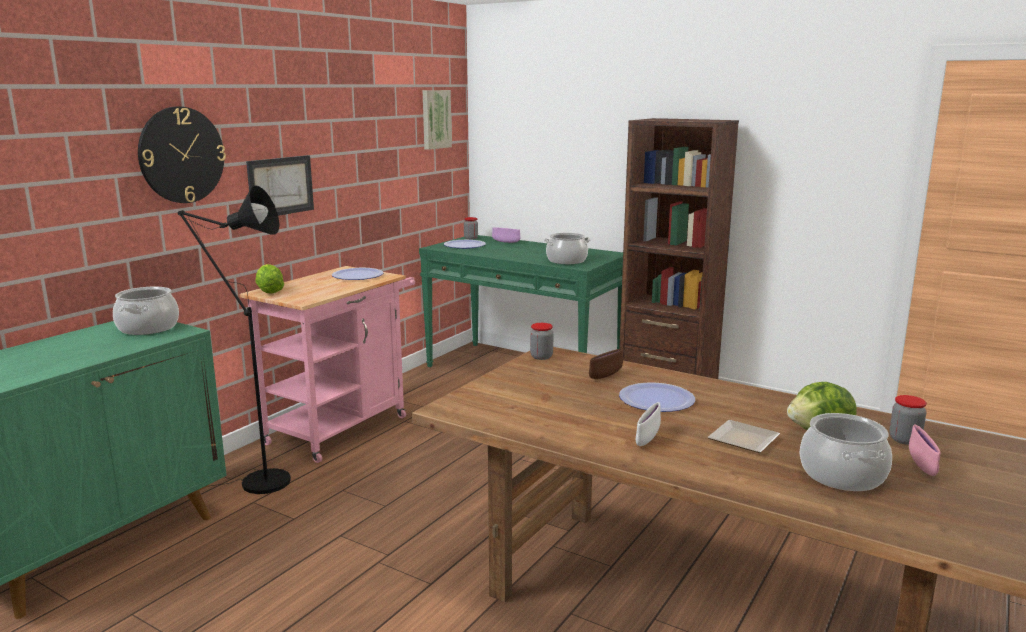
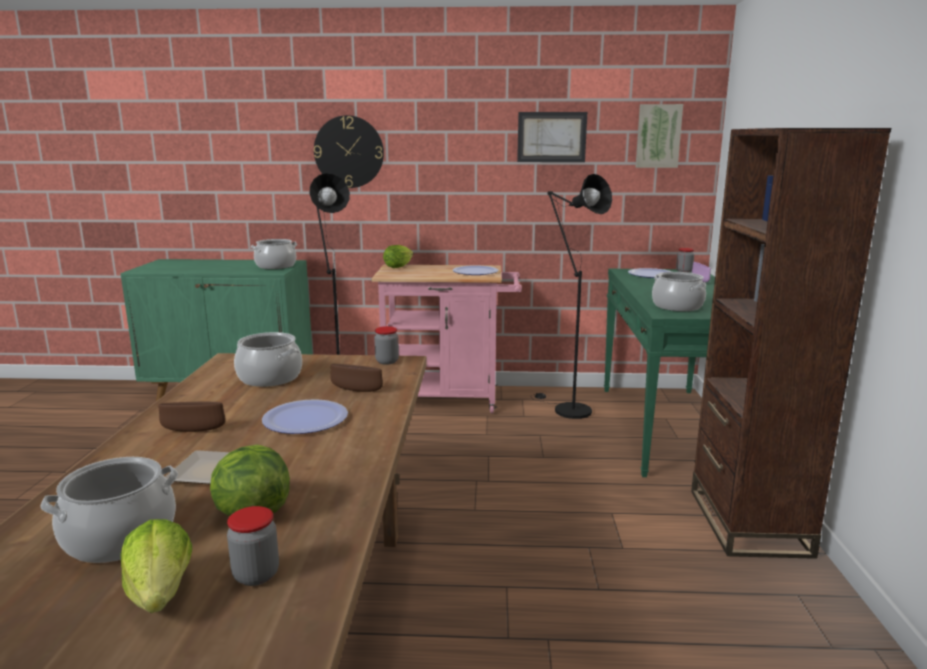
camera: 60 degrees right, 0 degrees up
picture [246,155,314,216] -> picture moved to [517,112,587,162]
white bowl [636,402,661,446] -> brown bowl [158,402,226,432]
pink bowl [909,424,940,476] -> lettuce [120,519,192,613]
none -> cooking pot [234,332,302,387]
none -> black floor lamp [530,174,612,419]

